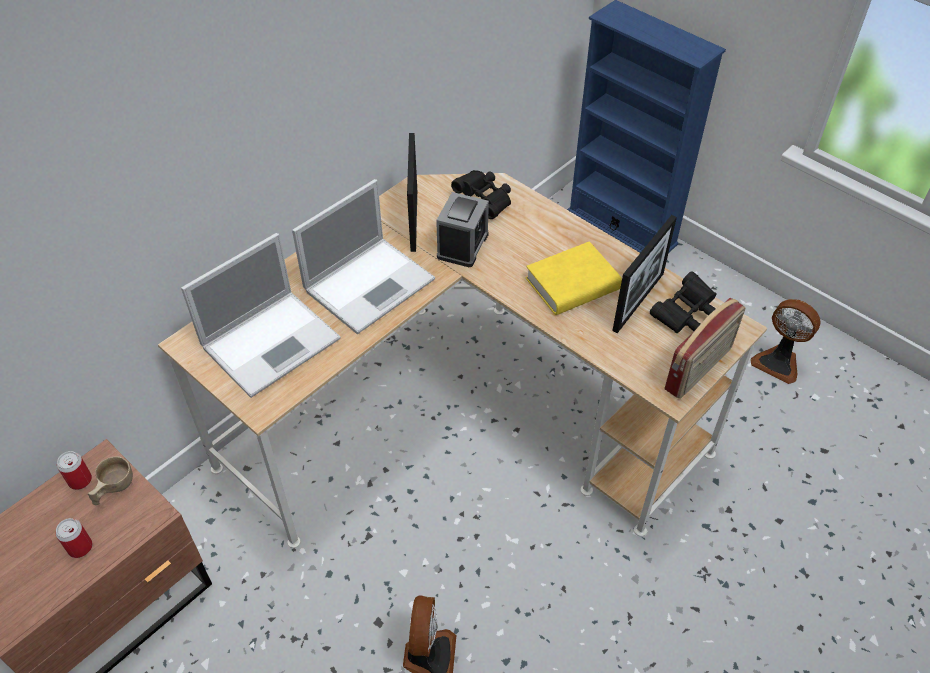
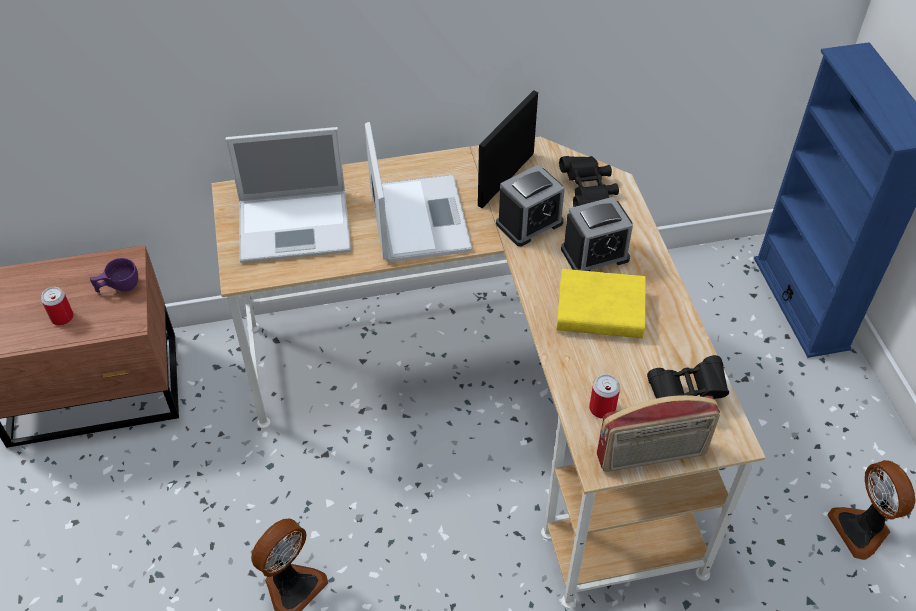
camera: 35 degrees right, 0 degrees up
can [57,451,92,490] -> can moved to [589,374,620,419]
beige cup [88,457,133,505] -> purple cup [90,258,138,293]
laptop [292,179,435,334] -> laptop turned 90 degrees counterclockwise [365,122,472,262]
picture frame [612,215,677,333] -> none
none -> alarm clock [561,197,633,271]

